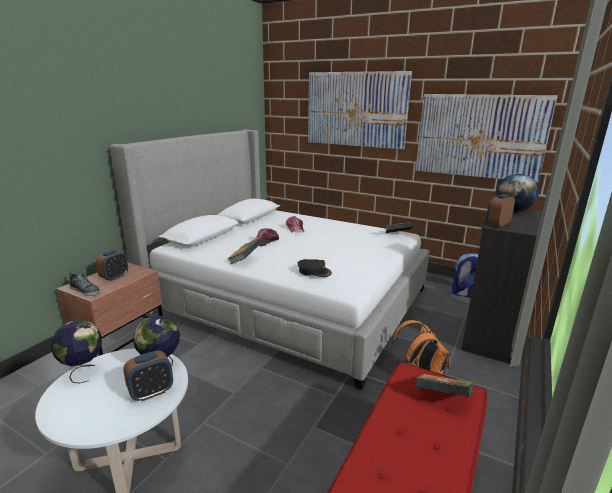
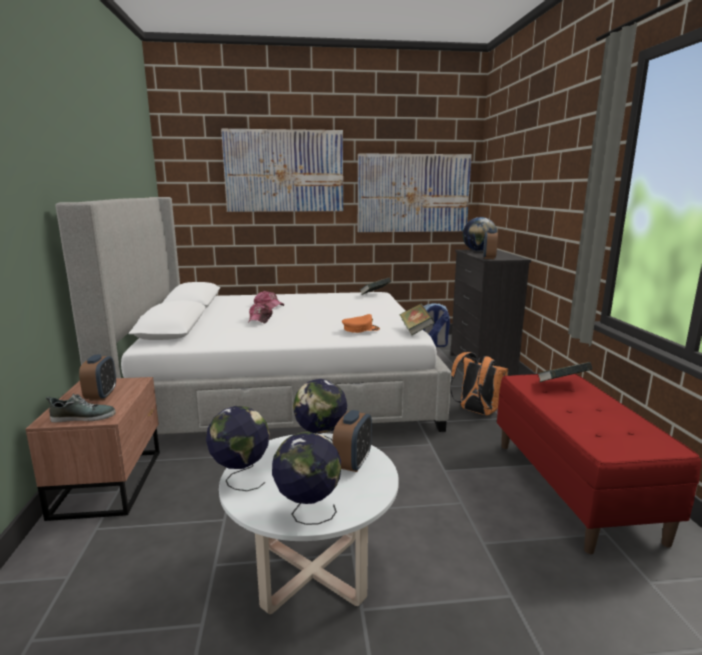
camera: 35 degrees left, 5 degrees down
book [227,239,261,264] -> book moved to [399,304,435,335]
black cap [297,259,332,277] -> orange cap [342,314,380,333]
none -> globe [272,432,341,525]

